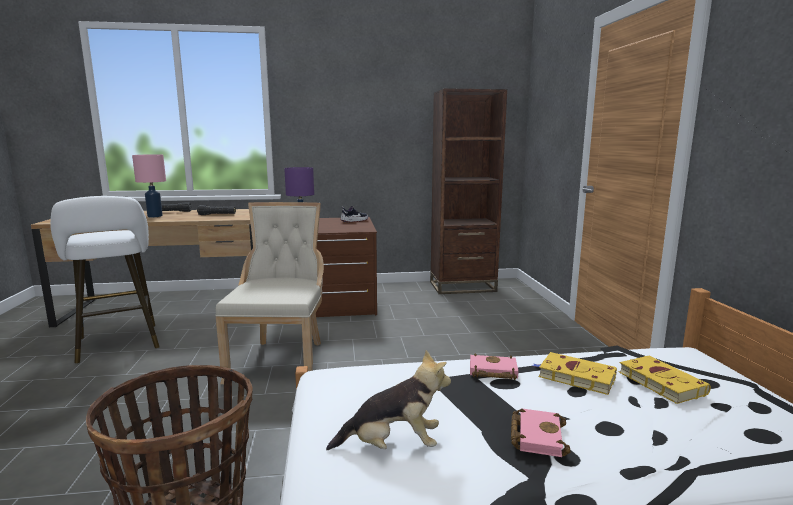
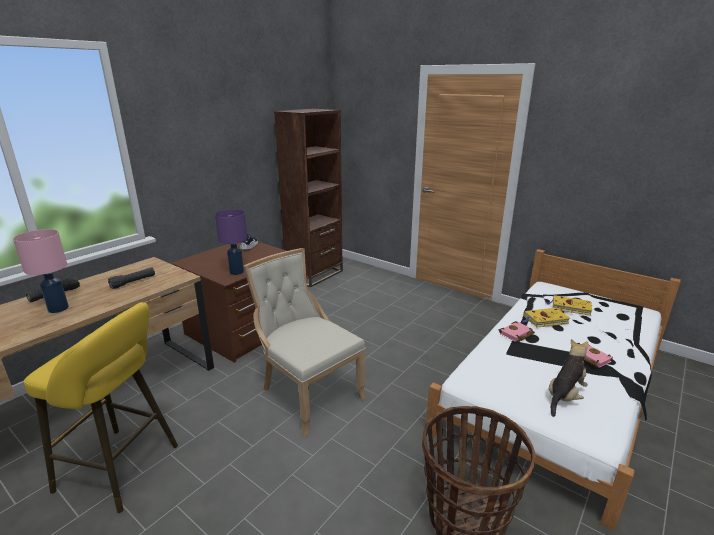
camera: 45 degrees left, 10 degrees up
white stool [50,196,159,363] -> yellow stool [24,302,178,513]

